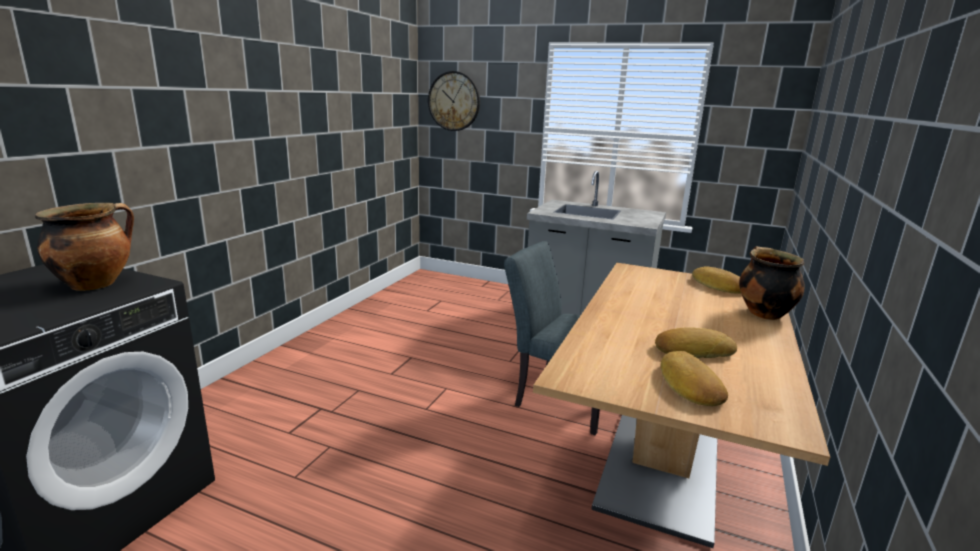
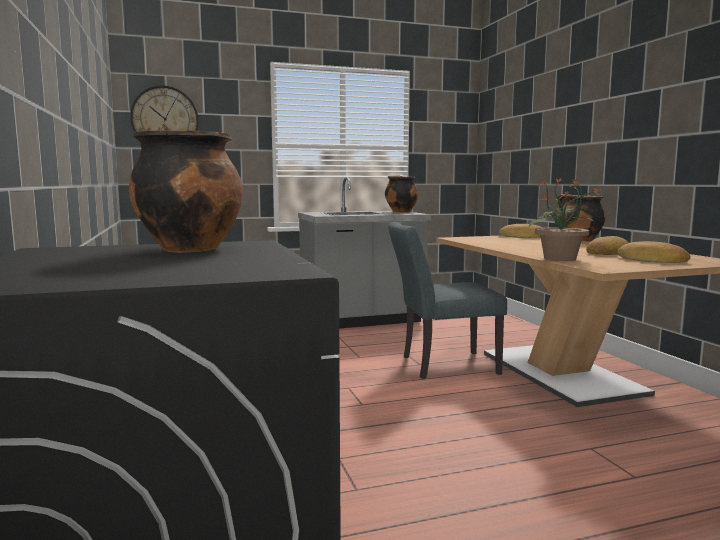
camera: 40 degrees left, 10 degrees down
none -> cooking pot [385,175,418,213]
none -> potted plant [529,177,601,261]

